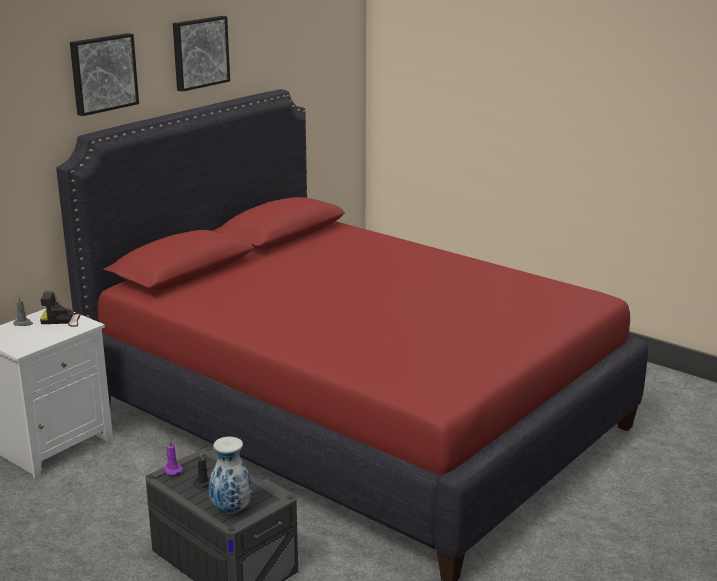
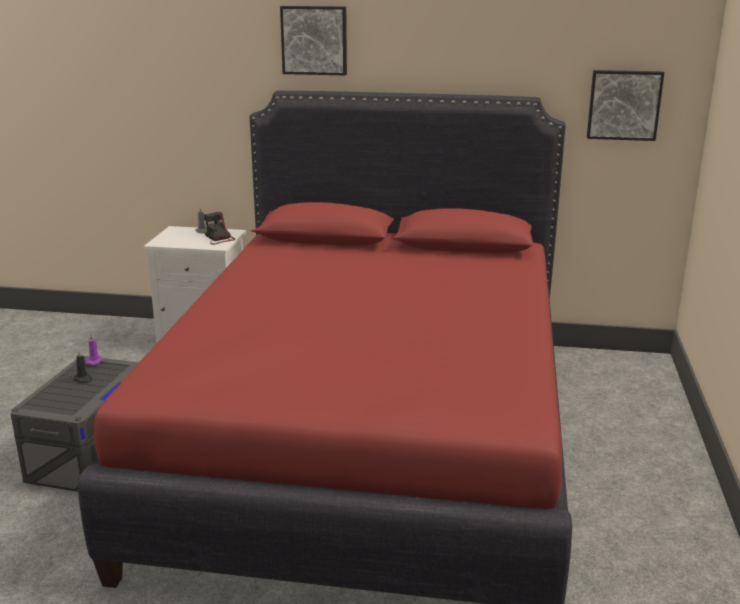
camera: 60 degrees right, 0 degrees up
picture [173,16,230,92] -> picture moved to [587,70,664,141]
vase [209,437,252,514] -> none

